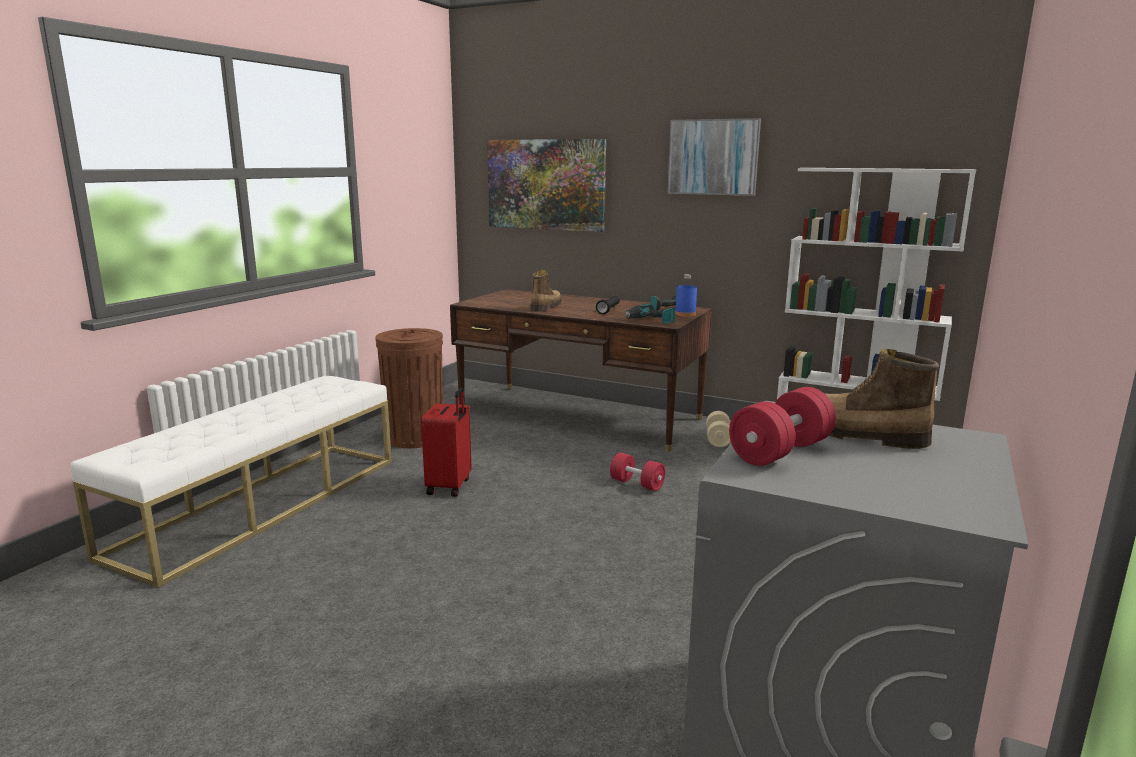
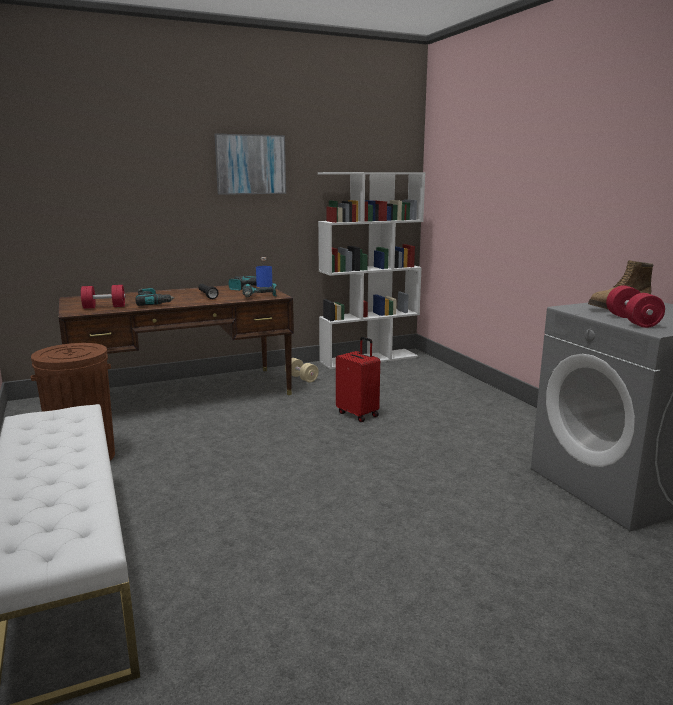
camera: 50 degrees left, 0 degrees up
red suitcase [421,387,471,497] -> red suitcase moved to [336,337,380,422]
picture [487,139,606,232] -> none
boot [530,270,562,312] -> power drill [135,288,175,306]
red dumbbell [610,452,666,491] -> red dumbbell moved to [81,285,126,309]

